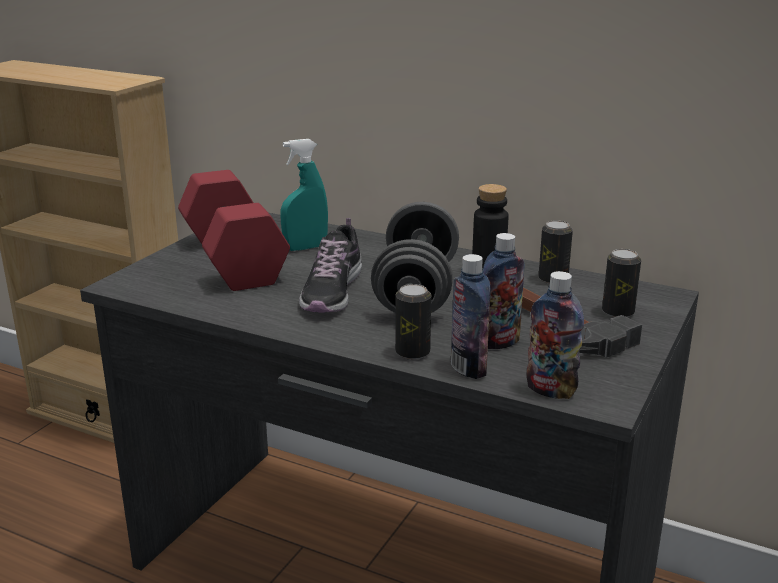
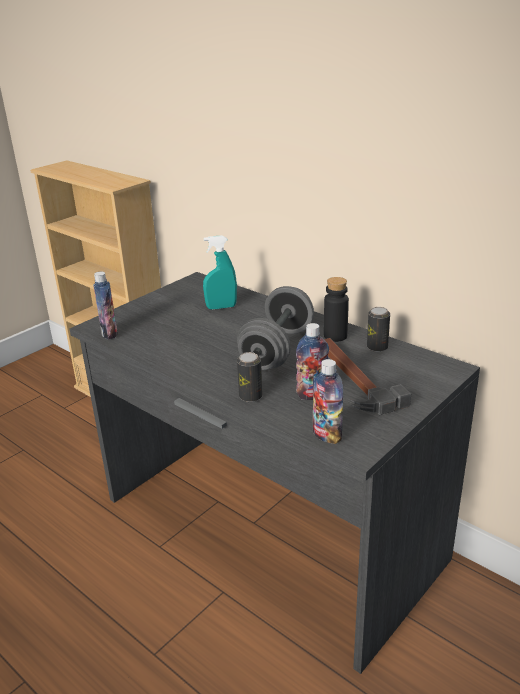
camera: 15 degrees right, 5 degrees up
red dumbbell [178,170,290,291] -> none
shoe [299,218,362,313] -> none
bottle [451,254,491,379] -> bottle moved to [93,272,118,339]
can [602,249,641,317] -> none

